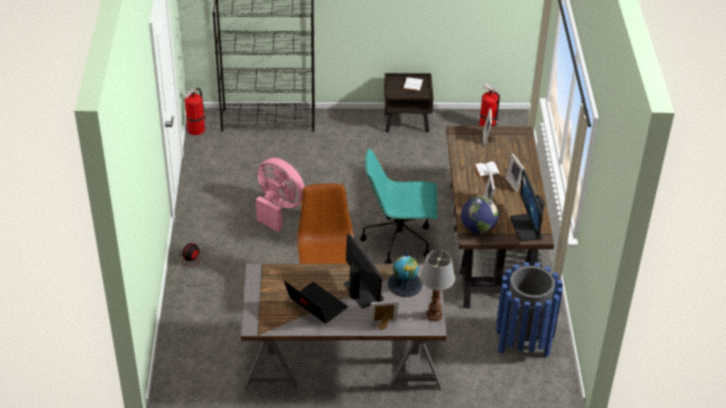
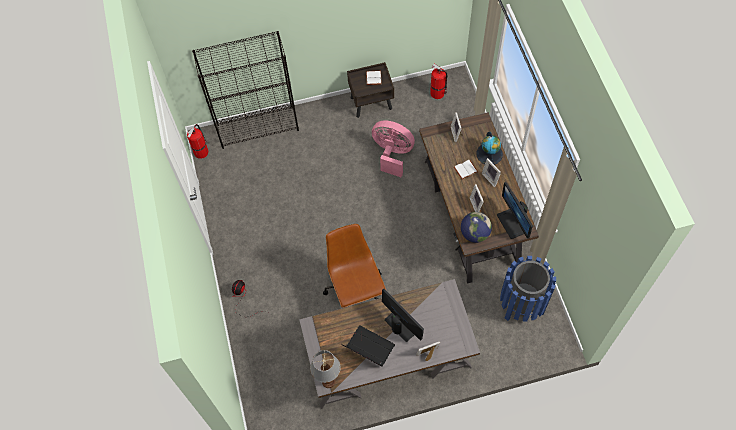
camera: 10 degrees left, 20 degrees up
pink fan [256,158,305,232] -> pink fan moved to [372,120,415,177]
turquoise office chair [360,148,438,264] -> none
globe [387,251,423,297] -> globe moved to [477,132,503,165]
table lamp [420,250,455,321] -> table lamp moved to [310,350,340,388]

